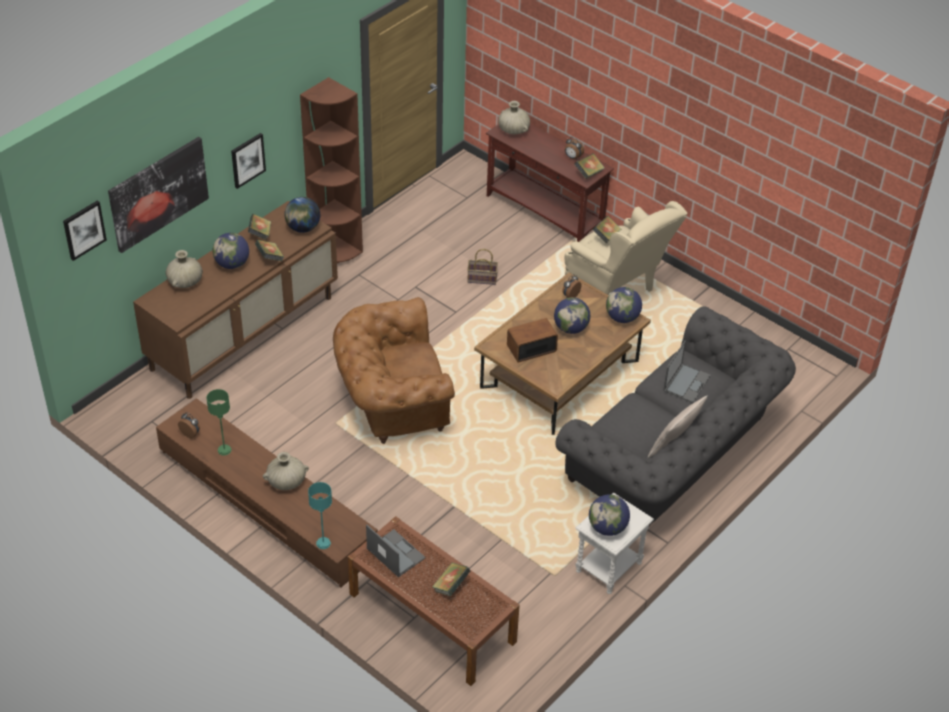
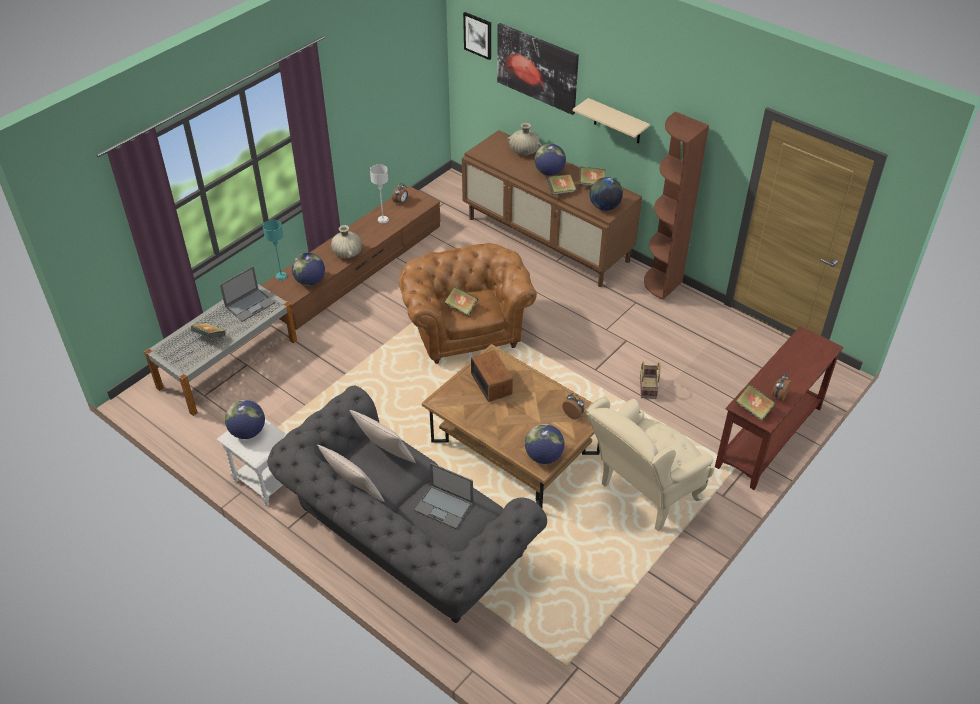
camera: 90 degrees right, 0 degrees up
green table lamp [206,389,231,456] -> grey table lamp [370,164,389,223]
picture [231,133,266,189] -> beige shelf [573,98,650,144]
brown bench [348,516,520,686] -> grey bench [144,283,297,416]
beige vase [498,101,530,134] -> none
globe [554,297,590,334] -> globe moved to [292,253,325,285]
book [592,216,621,243] -> book moved to [445,286,478,316]
none -> beige pillow [349,410,416,463]

